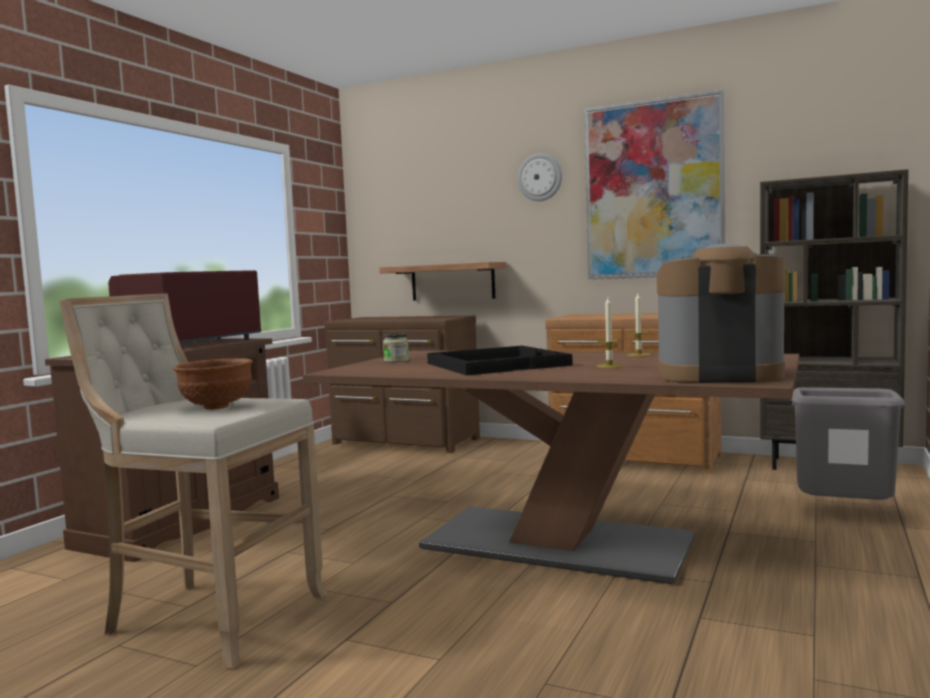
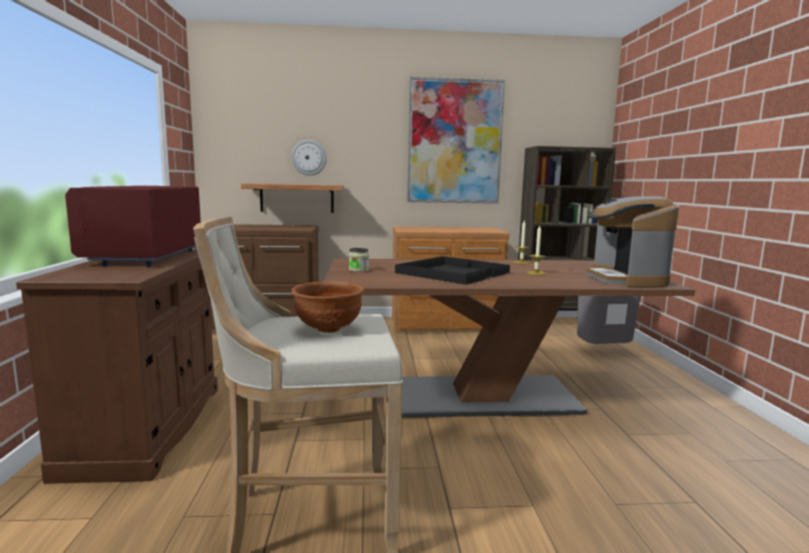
camera: 30 degrees left, 5 degrees up
wall clock [518,153,562,201] -> wall clock moved to [291,140,327,176]
coffee machine [657,244,786,383] -> coffee machine turned 75 degrees counterclockwise [586,196,679,288]

